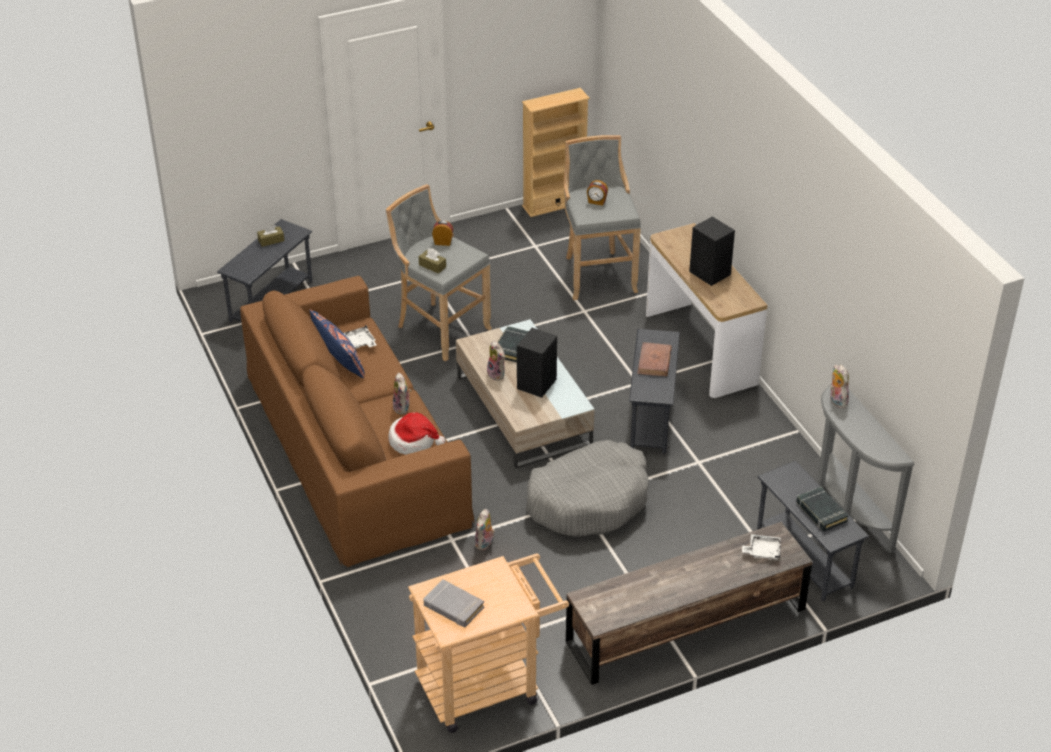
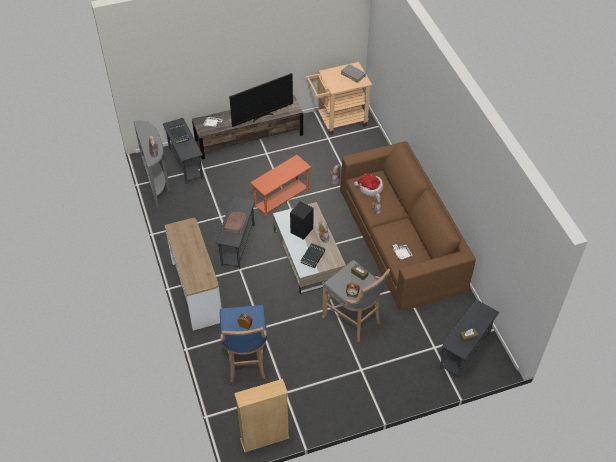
camera: 175 degrees left, 10 degrees up
blue pillow [309,309,365,378] -> none
grey dog bed [526,440,648,537] -> orange side table [250,155,311,218]
grey stool [564,135,641,300] -> blue stool [220,305,267,382]
black speaker [689,216,735,286] -> none
none -> television [229,73,293,127]

